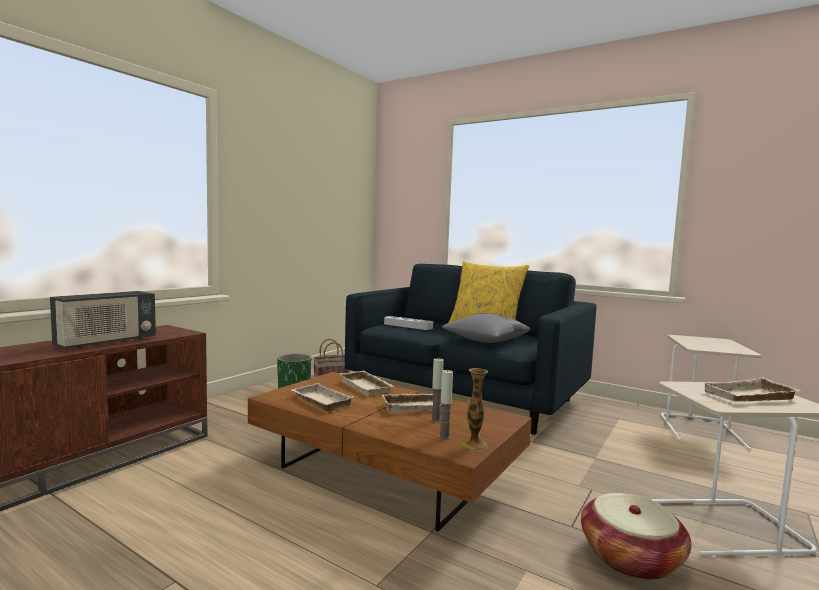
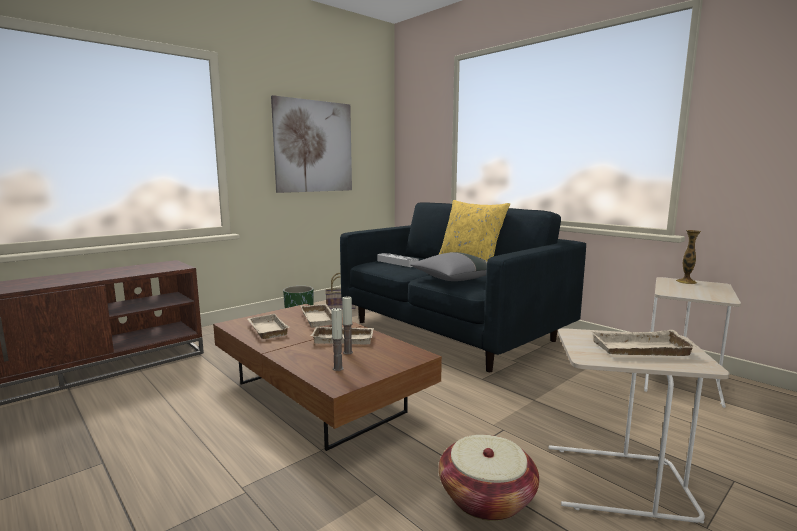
camera: 15 degrees right, 5 degrees up
radio [50,291,156,349] -> none
vase [461,368,488,451] -> vase moved to [676,230,701,284]
none -> picture [271,95,352,193]

